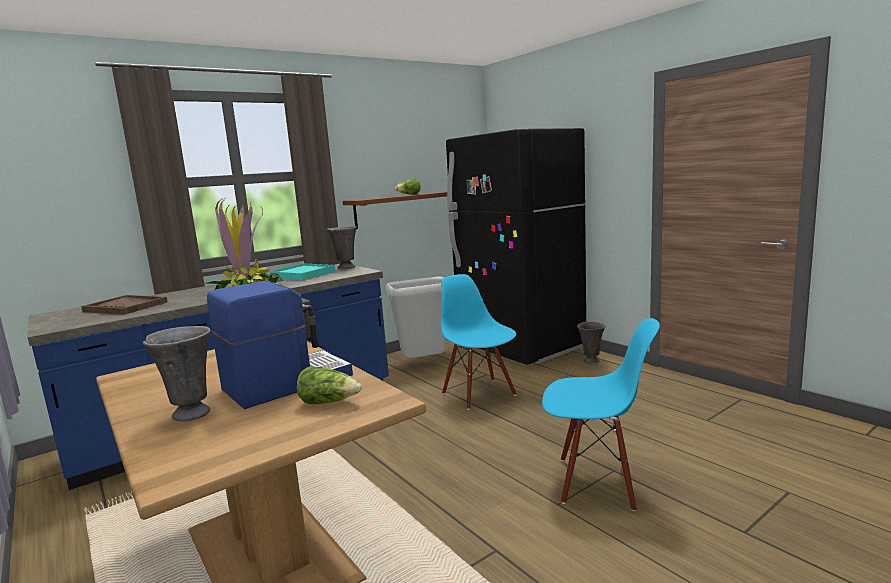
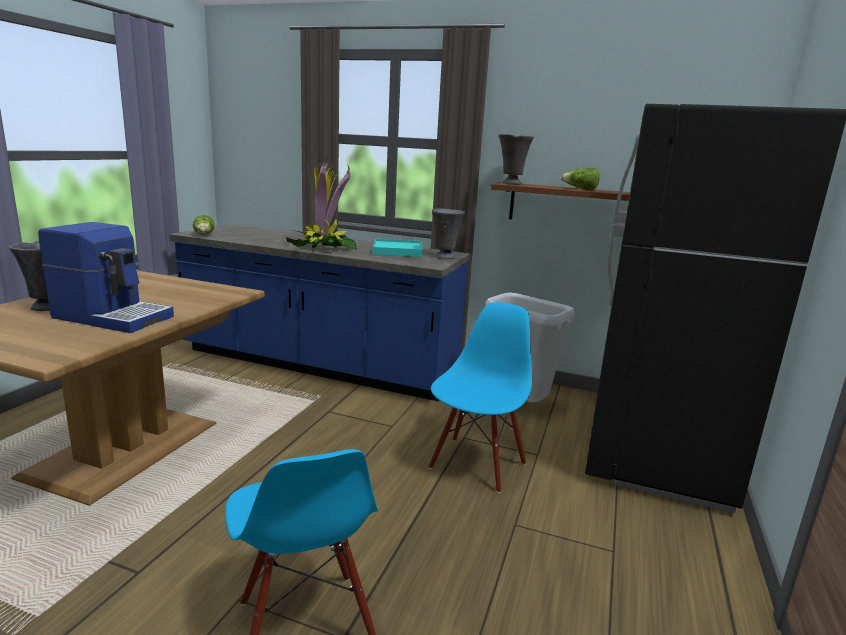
camera: 55 degrees right, 5 degrees up
brown tray [81,295,167,315] -> none
lettuce [297,366,362,404] -> lettuce moved to [193,215,214,235]
grey vase [577,322,605,363] -> grey vase moved to [499,134,534,184]

